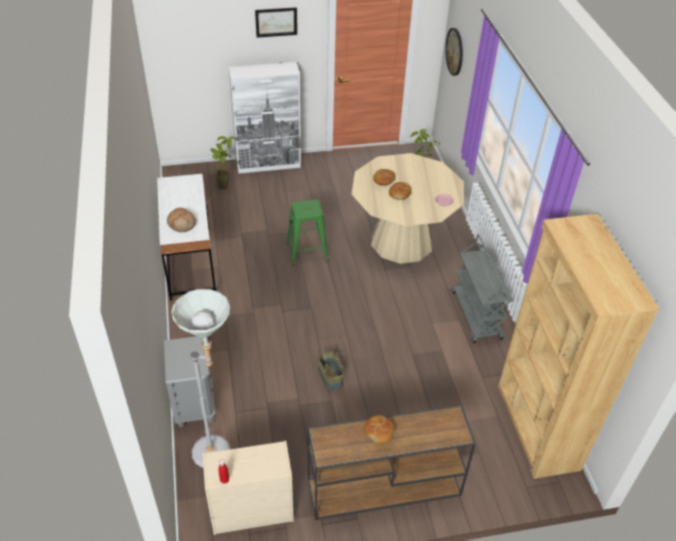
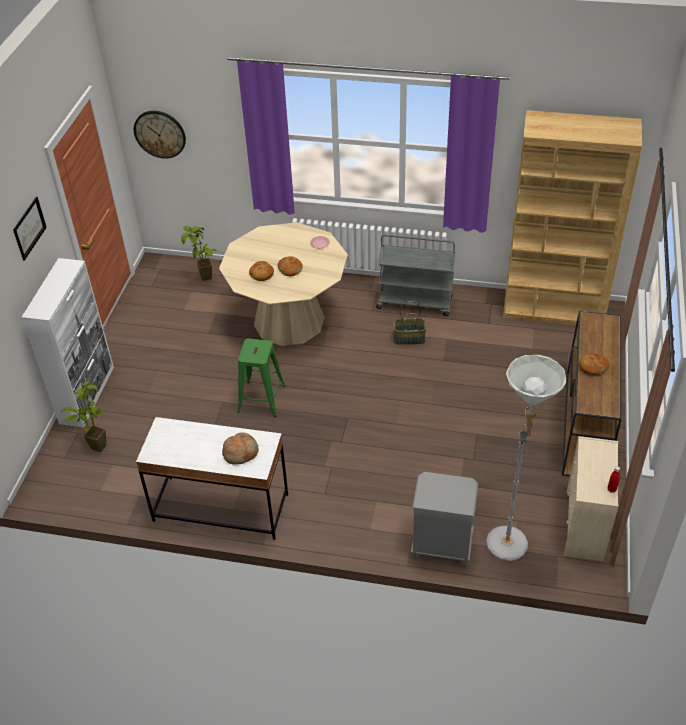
camera: 65 degrees left, 0 degrees up
basket [318,344,345,391] -> basket moved to [393,301,426,345]

